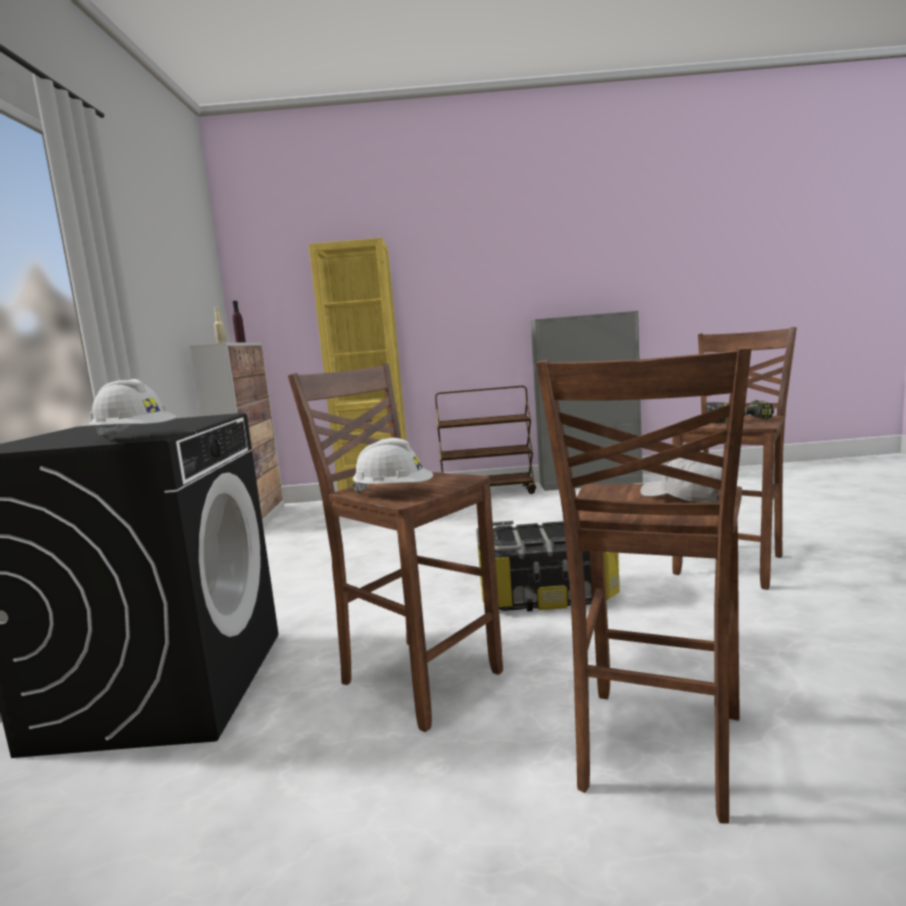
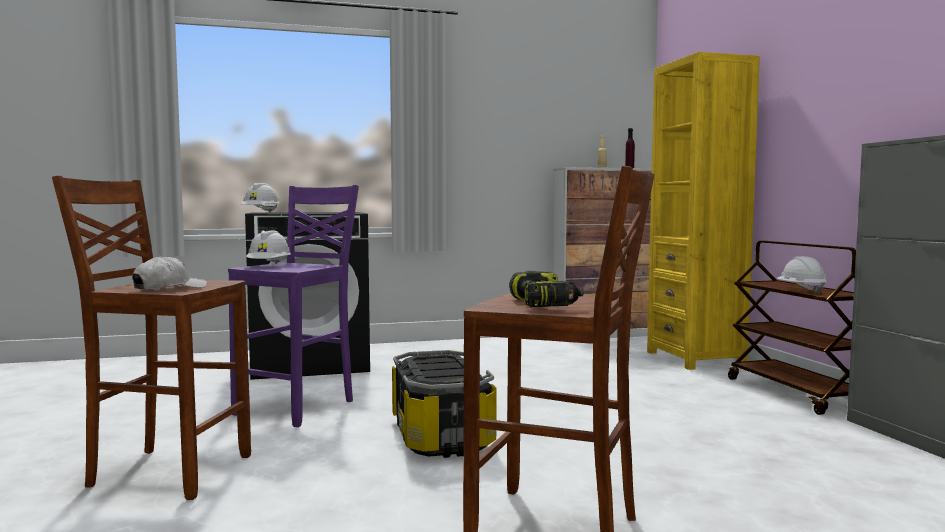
camera: 75 degrees right, 5 degrees down
brown stool [288,364,503,732] -> purple stool [228,185,359,427]
none -> white hard hat [776,256,827,294]

